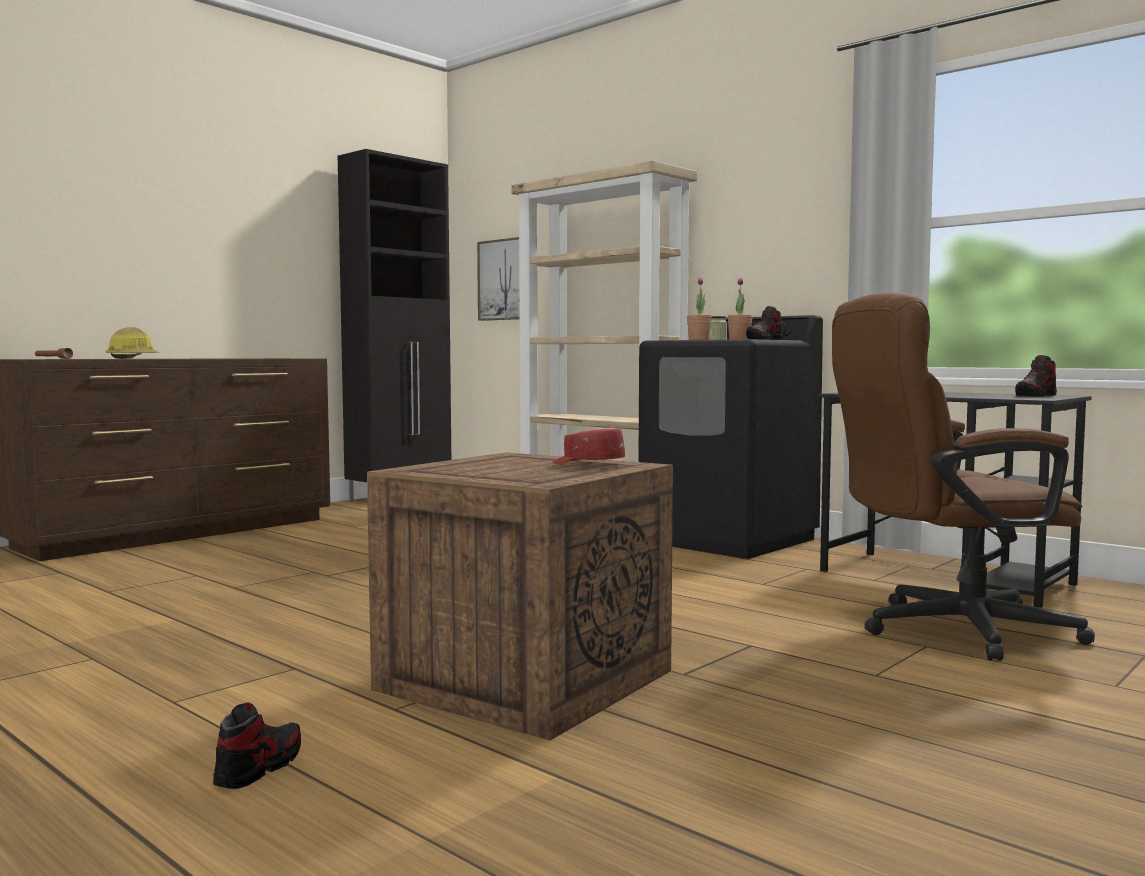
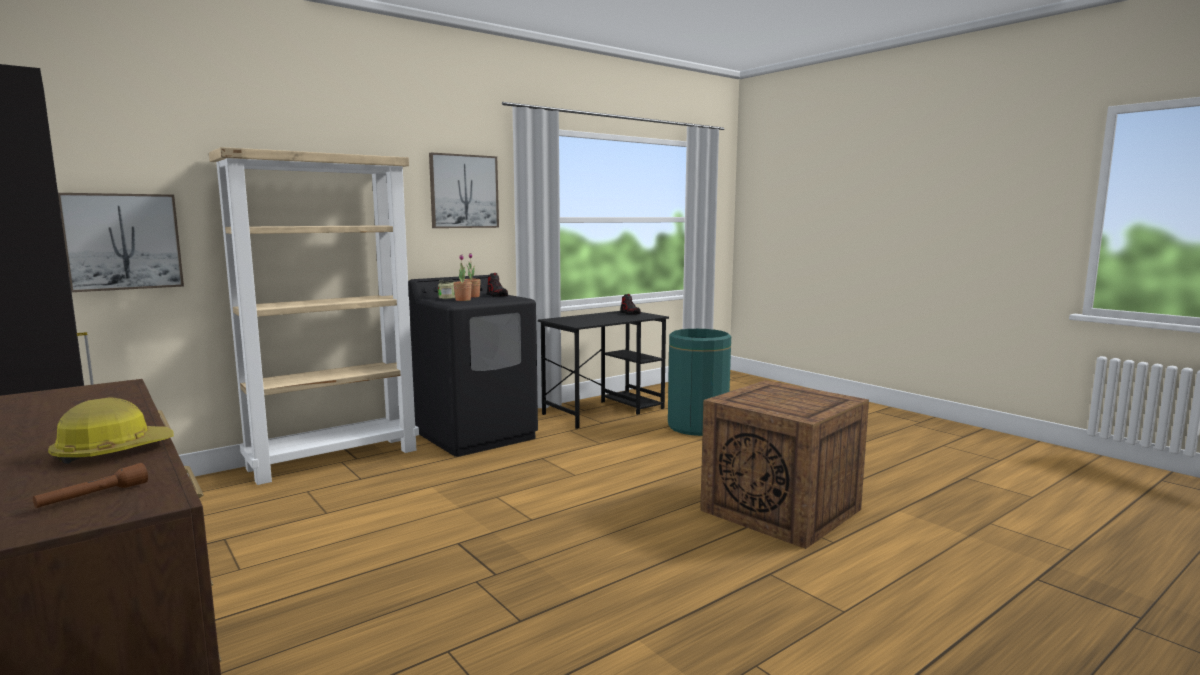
camera: 80 degrees left, 5 degrees up
shoe [213,702,301,789] -> none
red cap [552,428,625,464] -> none
brown office chair [832,292,1095,661] -> green trash can [668,329,731,436]
none -> picture [429,152,499,228]

